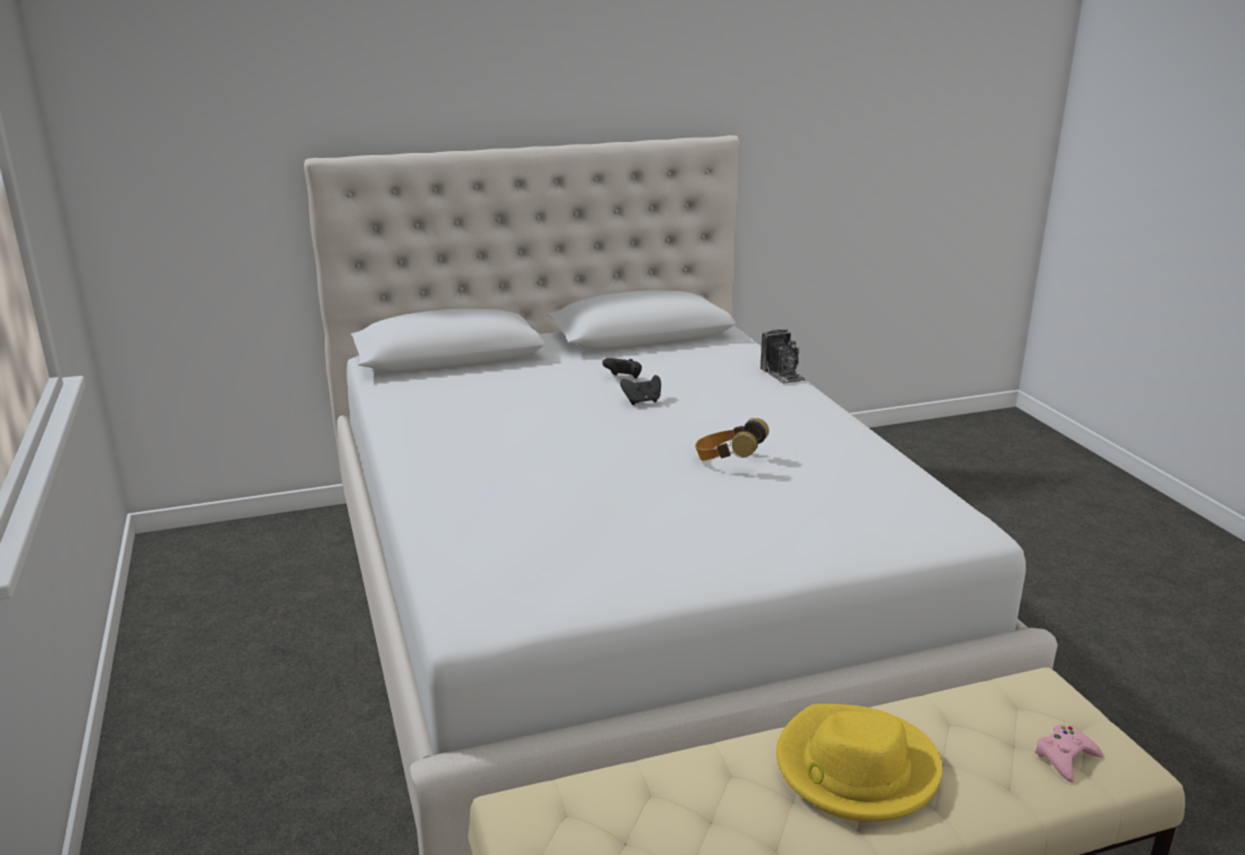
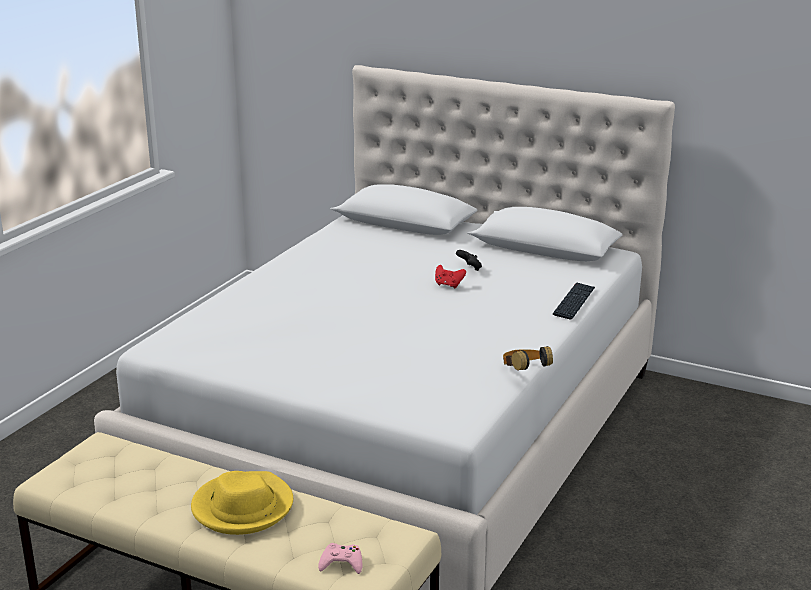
camera: 45 degrees right, 0 degrees up
black game controller [620,375,661,405] -> red game controller [435,265,466,289]
headphones [695,418,769,461] -> headphones moved to [503,347,553,371]
camera [760,329,805,384] -> keyboard [553,282,595,320]

